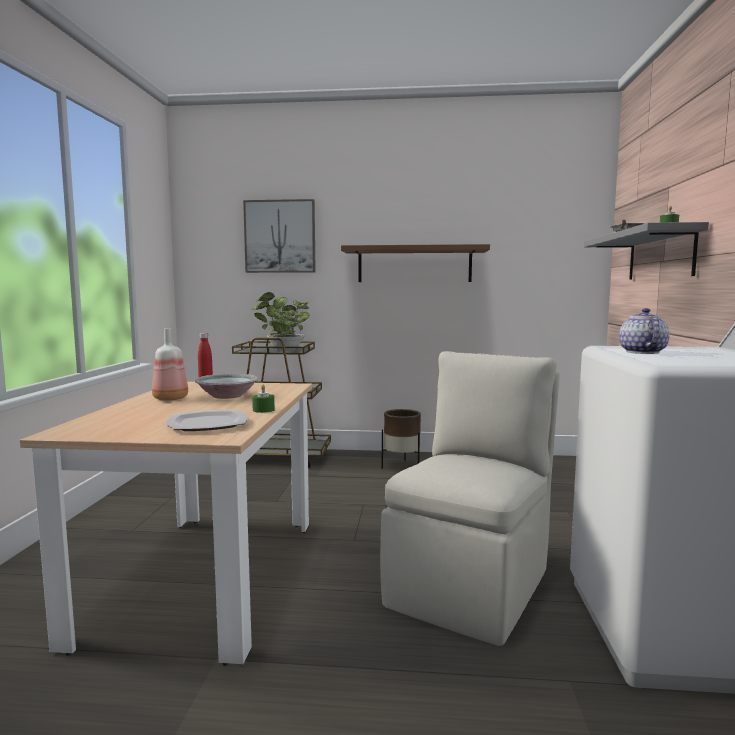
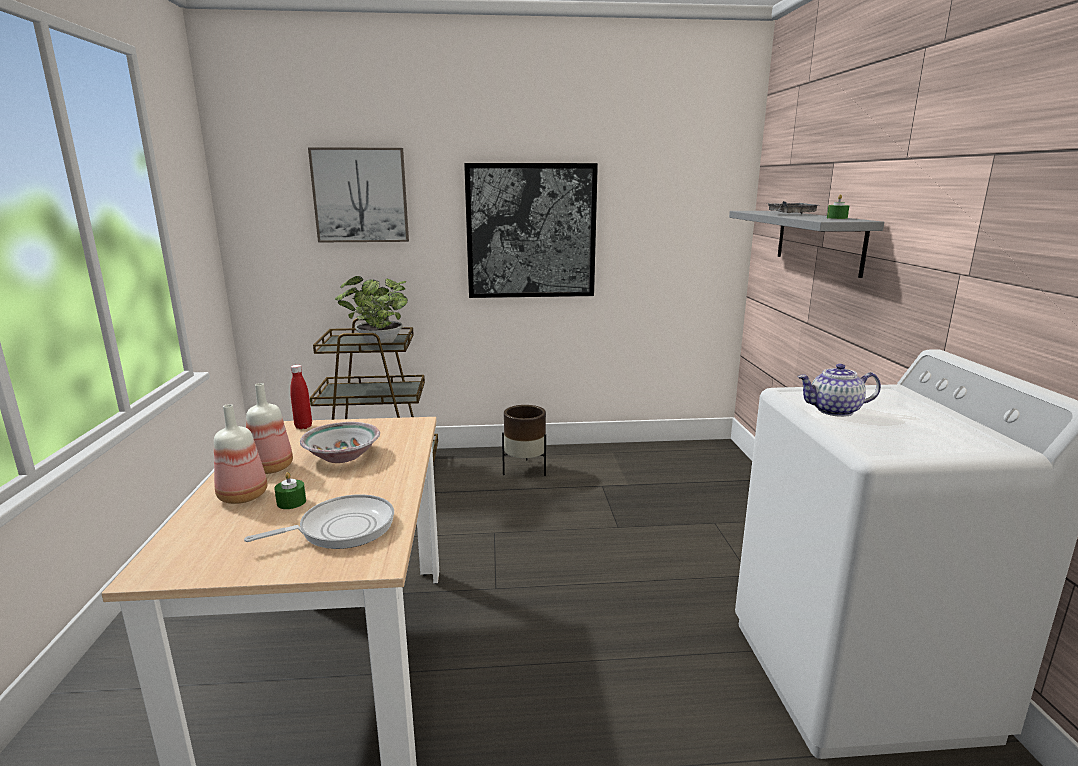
camera: 10 degrees left, 10 degrees up
plate [166,410,248,431] -> frying pan [244,494,394,549]
green candle [252,385,275,413] -> green candle moved to [274,472,306,509]
brown shelf [341,244,490,282] -> picture [464,163,598,298]
beige chair [380,351,559,646] -> none
teapot [619,308,670,354] -> teapot turned 90 degrees counterclockwise [797,364,881,417]
none -> bottle [214,404,267,504]

